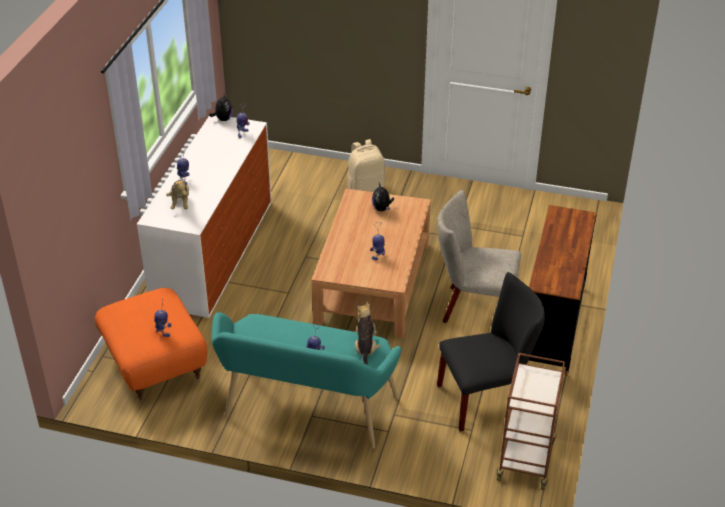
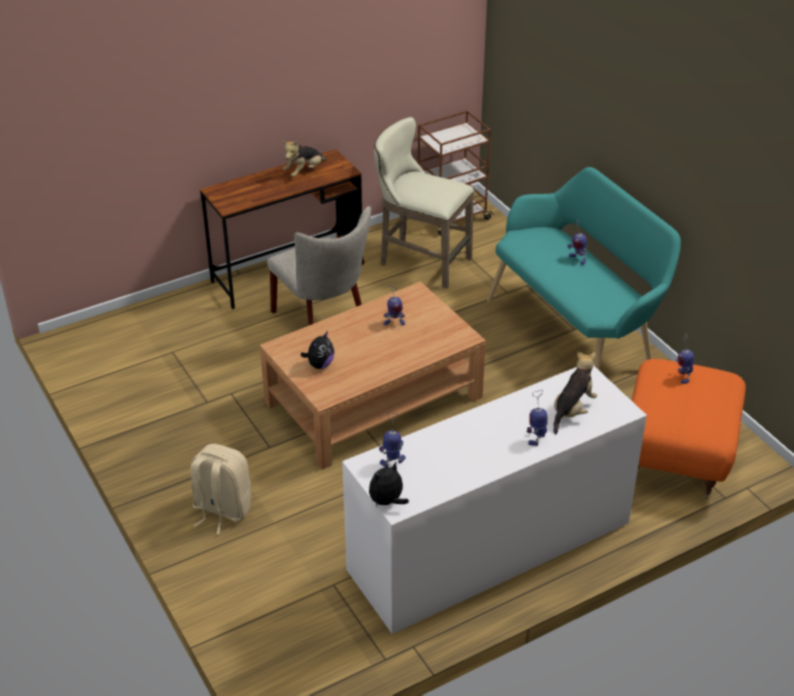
camera: 135 degrees left, 0 degrees up
plush toy [355,301,381,366] -> plush toy moved to [283,141,327,177]
black chair [437,272,545,431] -> beige stool [374,117,474,289]

